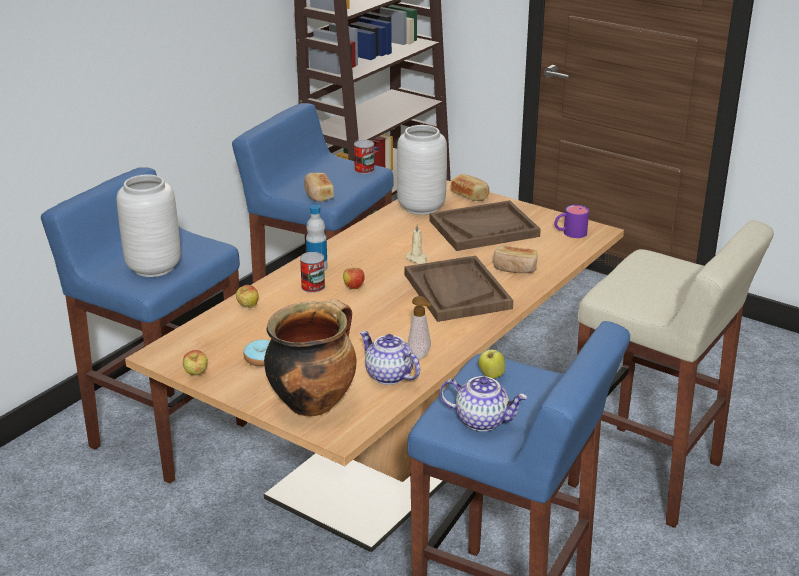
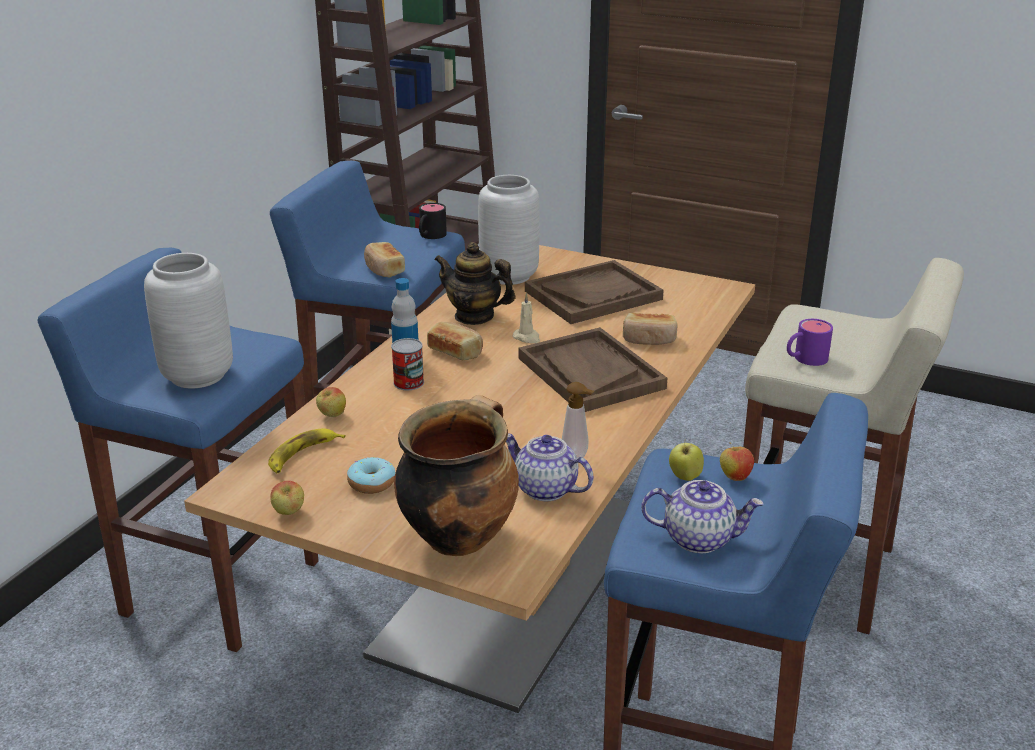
camera: 10 degrees left, 0 degrees up
apple [343,264,365,289] -> apple moved to [720,442,754,481]
can [354,140,375,174] -> black mug [419,203,447,239]
bread [451,174,489,201] -> bread moved to [427,322,483,360]
purple mug [554,205,589,238] -> purple mug moved to [787,319,833,366]
none -> banana [268,428,345,473]
none -> teapot [434,242,516,325]

